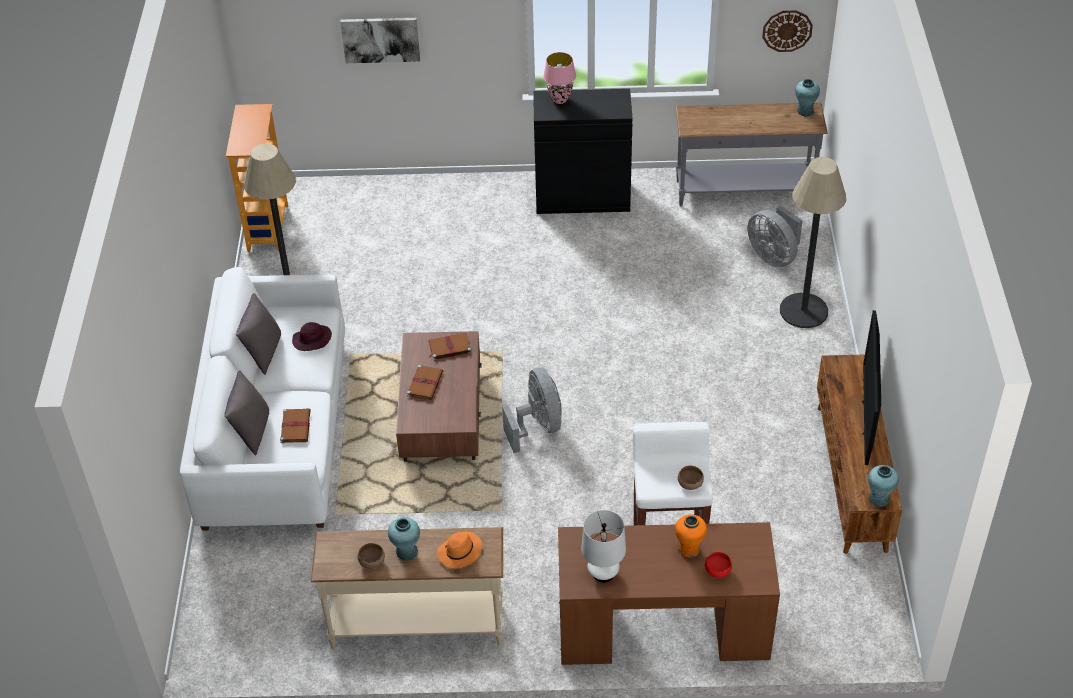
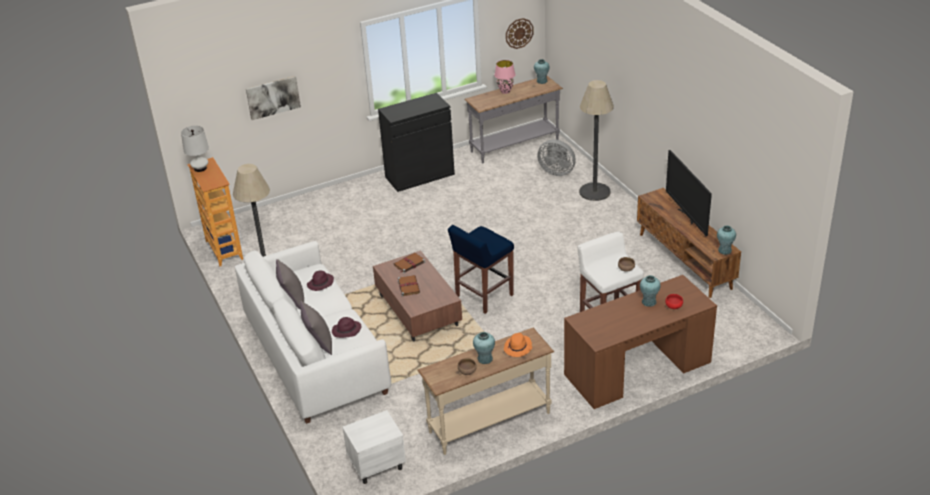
camera: 25 degrees left, 10 degrees down
brown book [280,408,311,443] -> purple hat [332,317,362,338]
grey fan [502,367,562,453] -> blue stool [448,225,514,314]
pink table lamp [543,52,576,104] -> pink table lamp moved to [495,60,515,94]
white table lamp [581,510,626,583] -> white table lamp moved to [181,126,209,172]
orange vase [675,514,707,558] -> turquoise vase [640,275,661,307]
none -> white nightstand [342,410,406,484]

